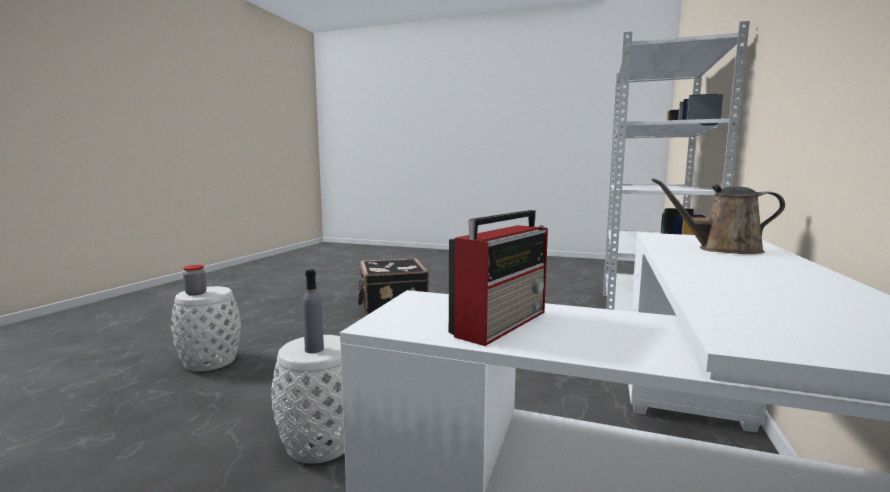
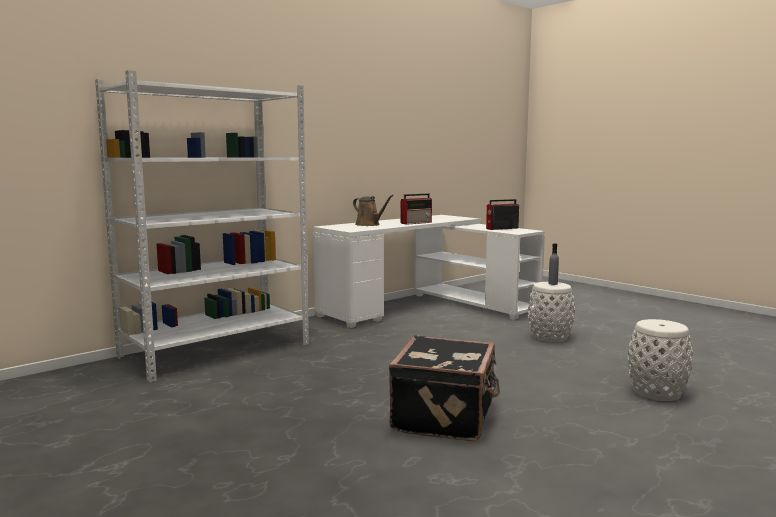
camera: 150 degrees left, 0 degrees up
jar [183,265,207,296] -> none
none -> radio [401,193,432,225]

